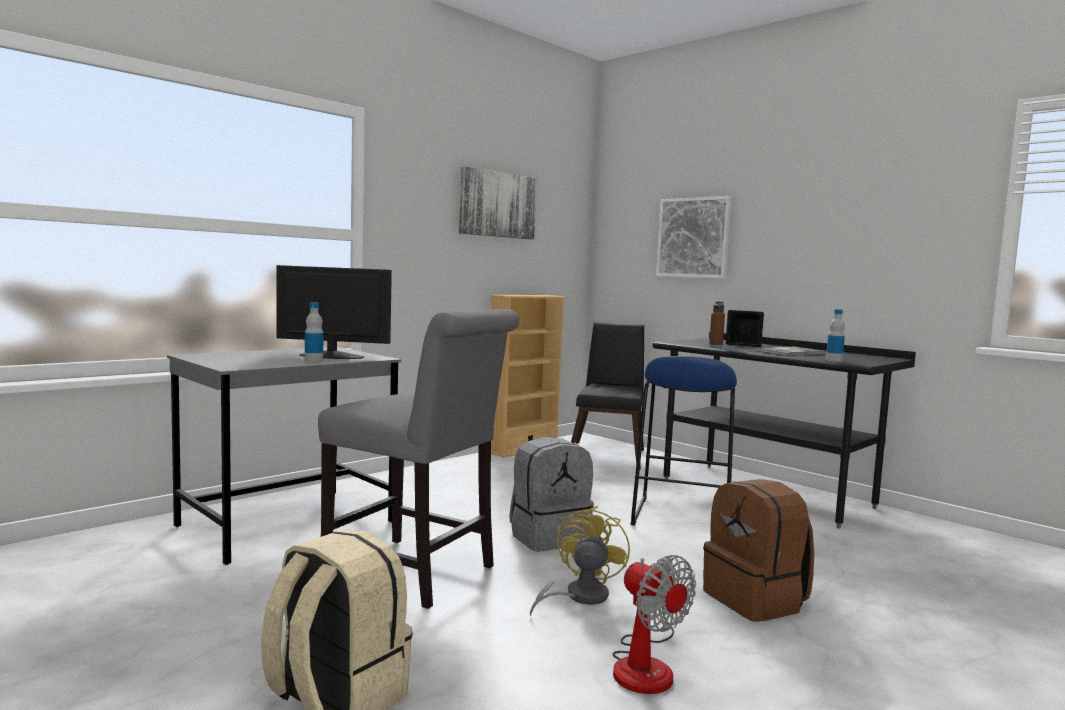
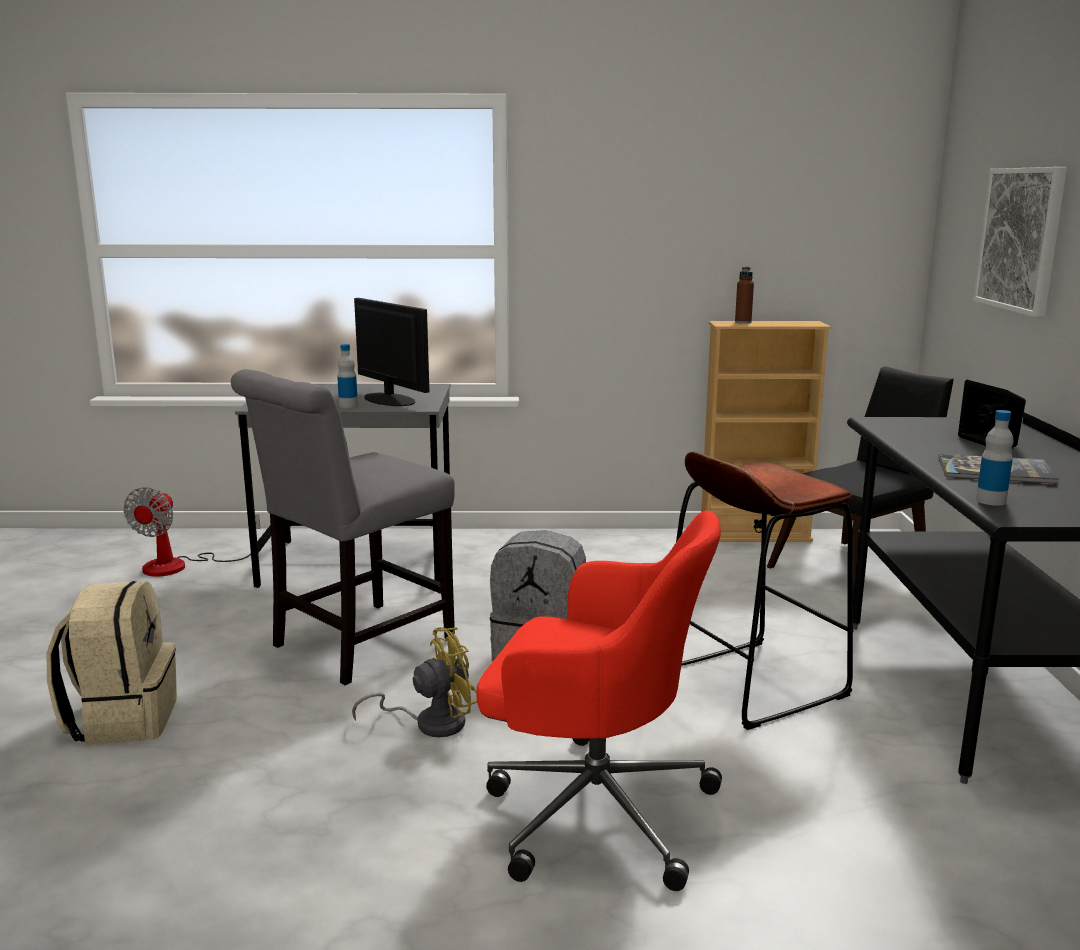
camera: 45 degrees right, 10 degrees up
grey chair [318,309,519,609] -> grey chair turned 60 degrees clockwise [231,369,455,685]
picture [459,166,537,239] -> none
fan [612,555,696,694] -> fan moved to [123,487,260,576]
blue stool [631,356,737,526] -> brown stool [676,451,853,730]
brown backpack [703,479,814,622] -> red office chair [476,511,722,891]
brown bottle [709,301,725,347] -> brown bottle moved to [735,267,754,324]

